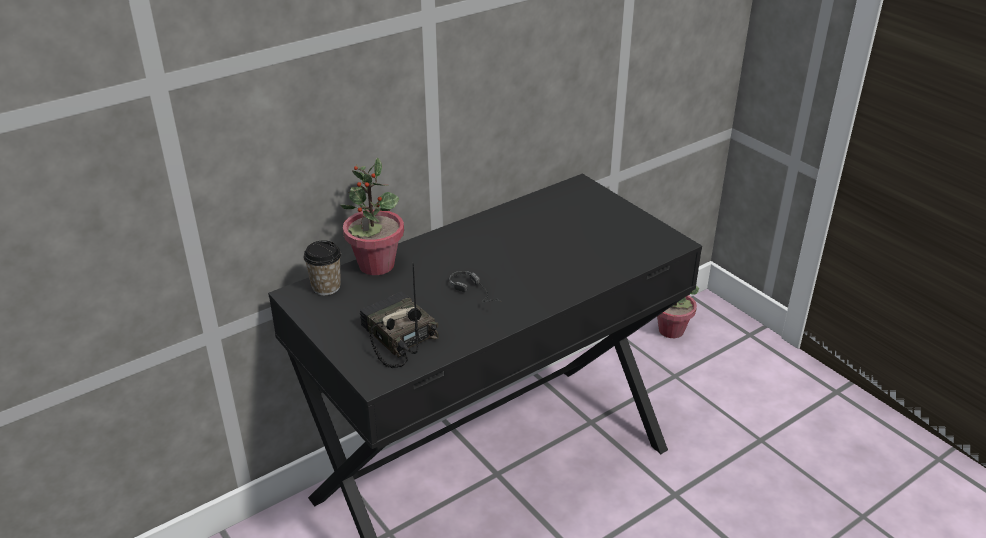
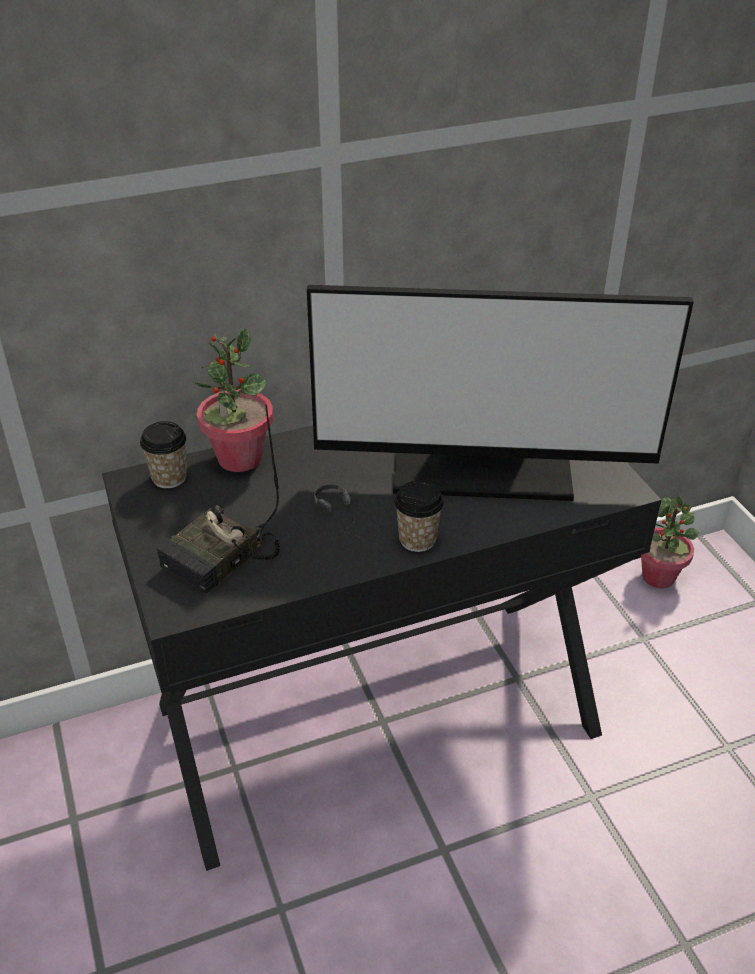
camera: 15 degrees right, 5 degrees up
radio [360,262,439,368] -> radio turned 120 degrees counterclockwise [157,404,280,594]
none -> monitor [307,285,694,501]
none -> cup [394,480,444,552]

